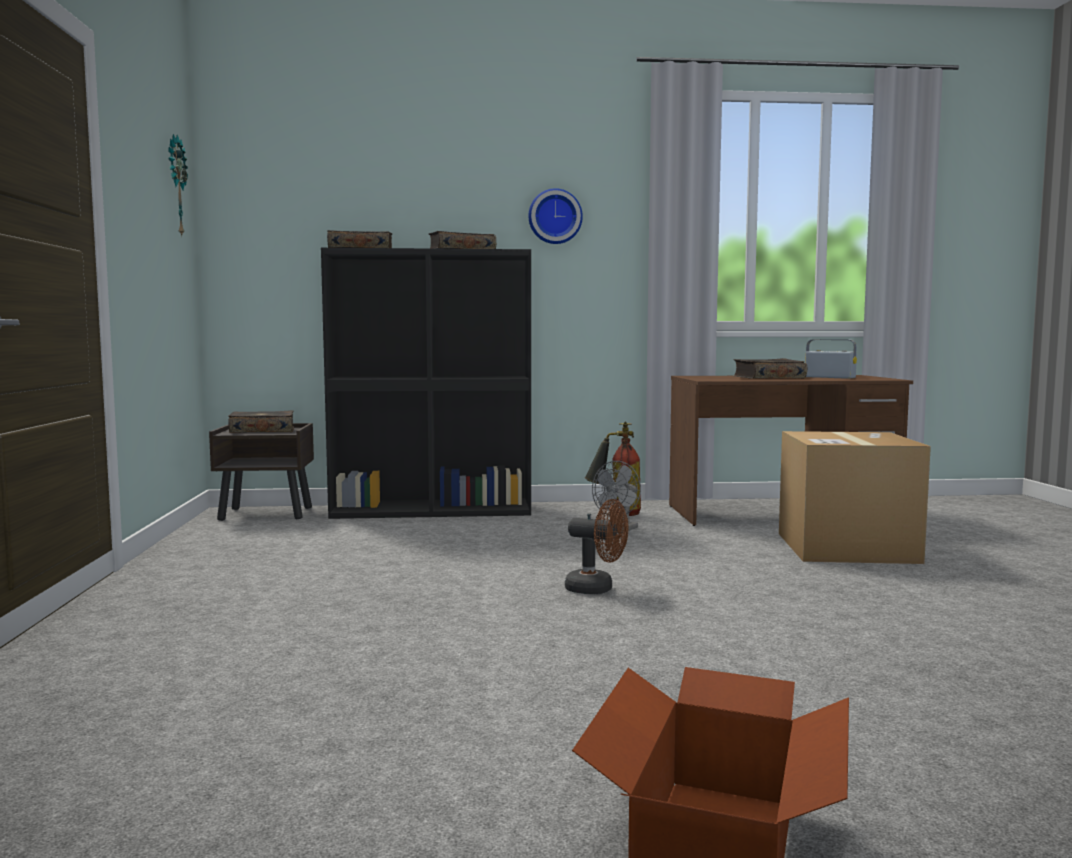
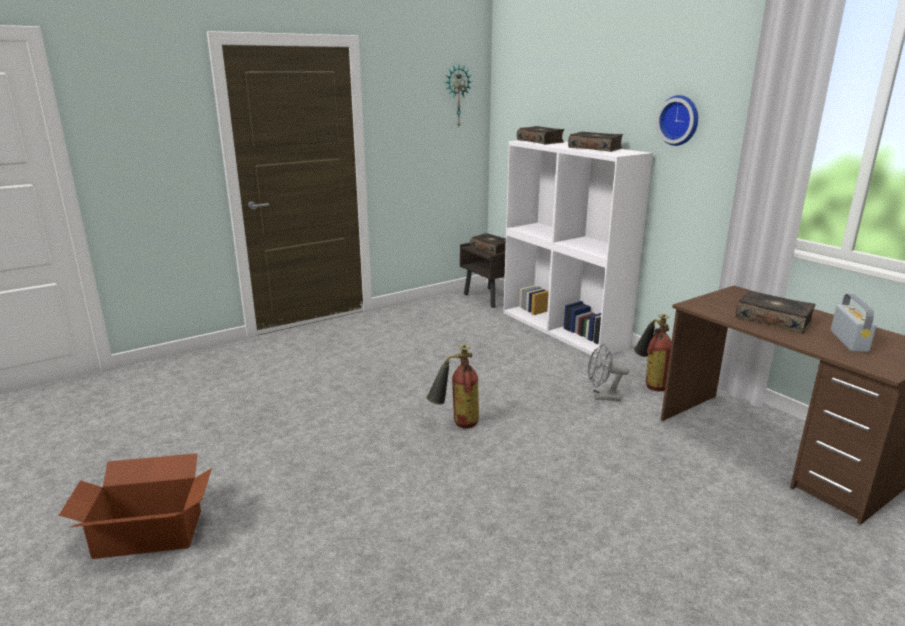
camera: 60 degrees right, 15 degrees up
black bookcase [321,248,531,519] -> white bookcase [503,140,653,359]
brown fan [565,499,628,594] -> fire extinguisher [426,345,479,429]
cardboard box [779,431,931,564] -> none

